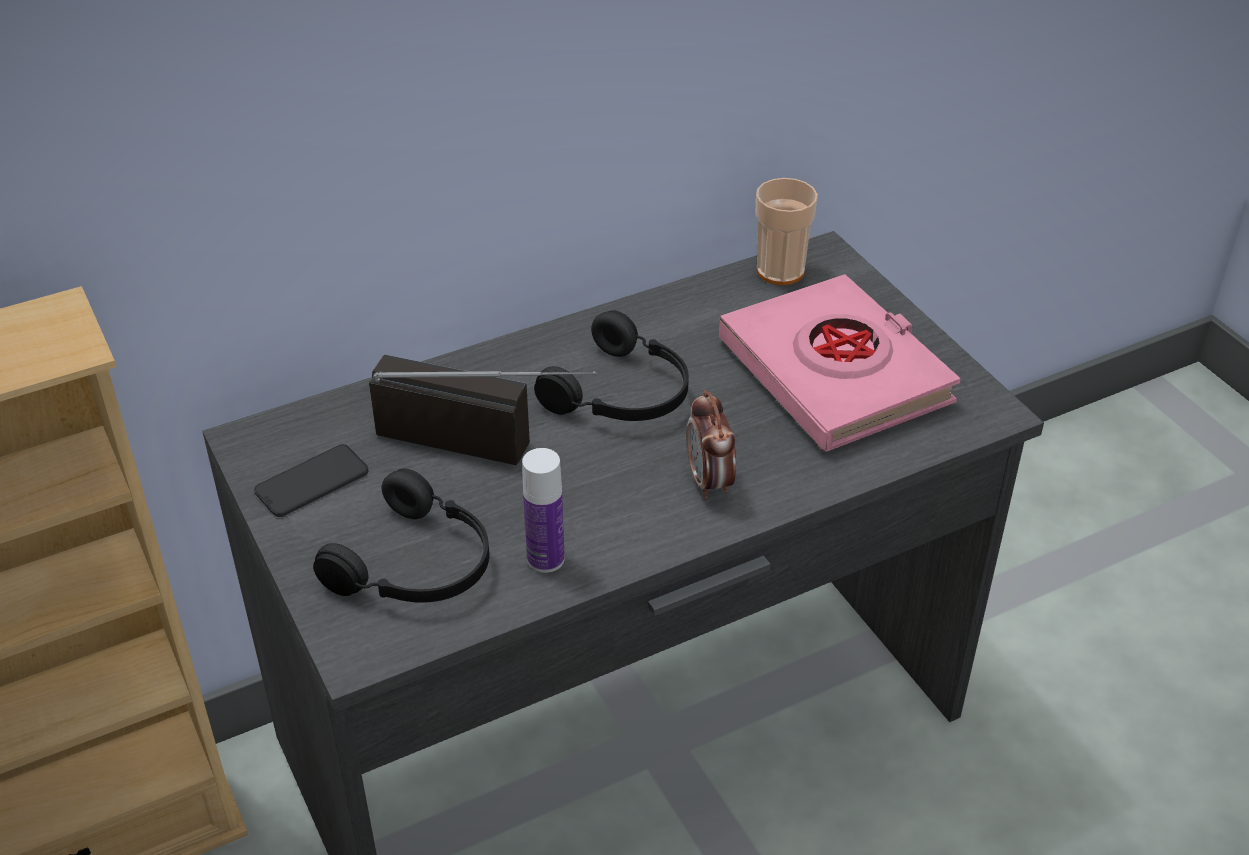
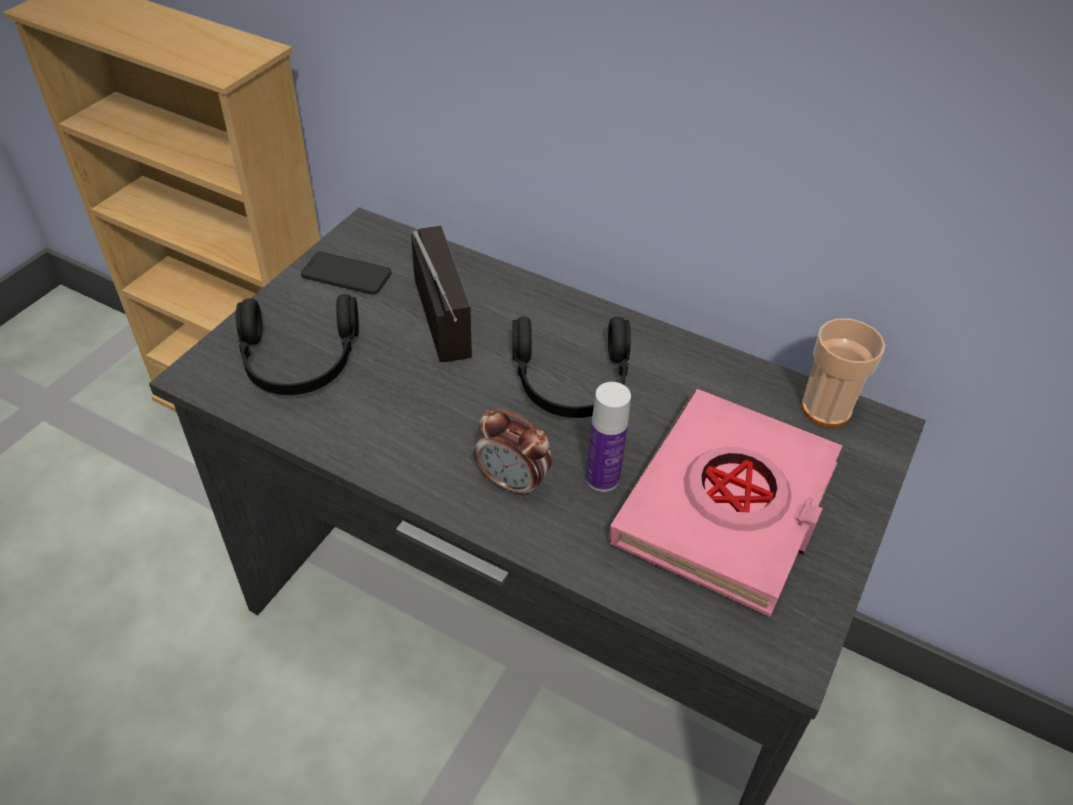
camera: 55 degrees right, 5 degrees up
bottle [522,448,565,573] -> bottle moved to [586,382,631,492]
alarm clock [686,390,736,499] -> alarm clock turned 105 degrees counterclockwise [474,409,552,499]

